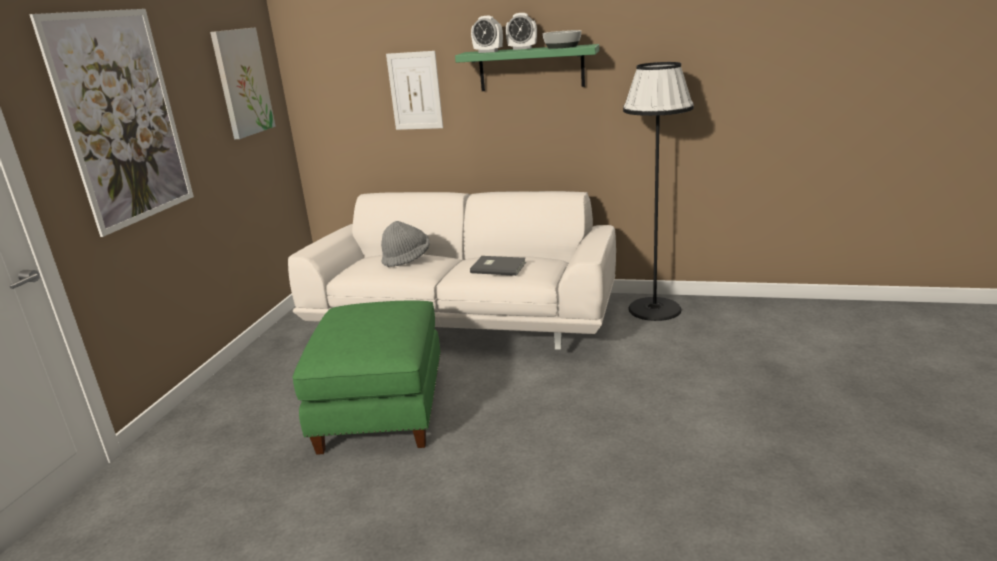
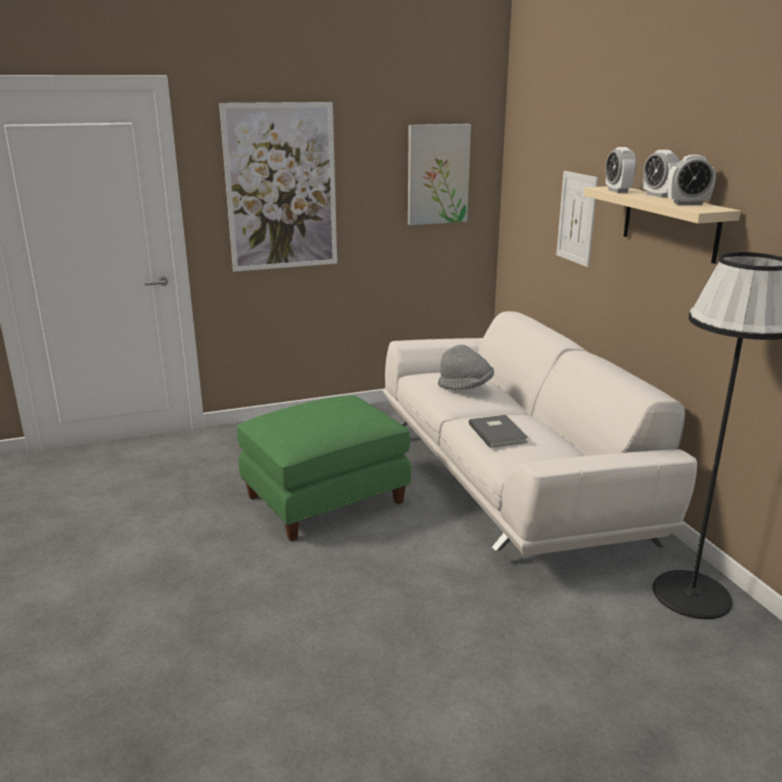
camera: 55 degrees right, 0 degrees up
green shelf [455,44,599,91] -> beige shelf [583,186,741,264]
bowl [543,30,581,49] -> alarm clock [667,155,716,205]

